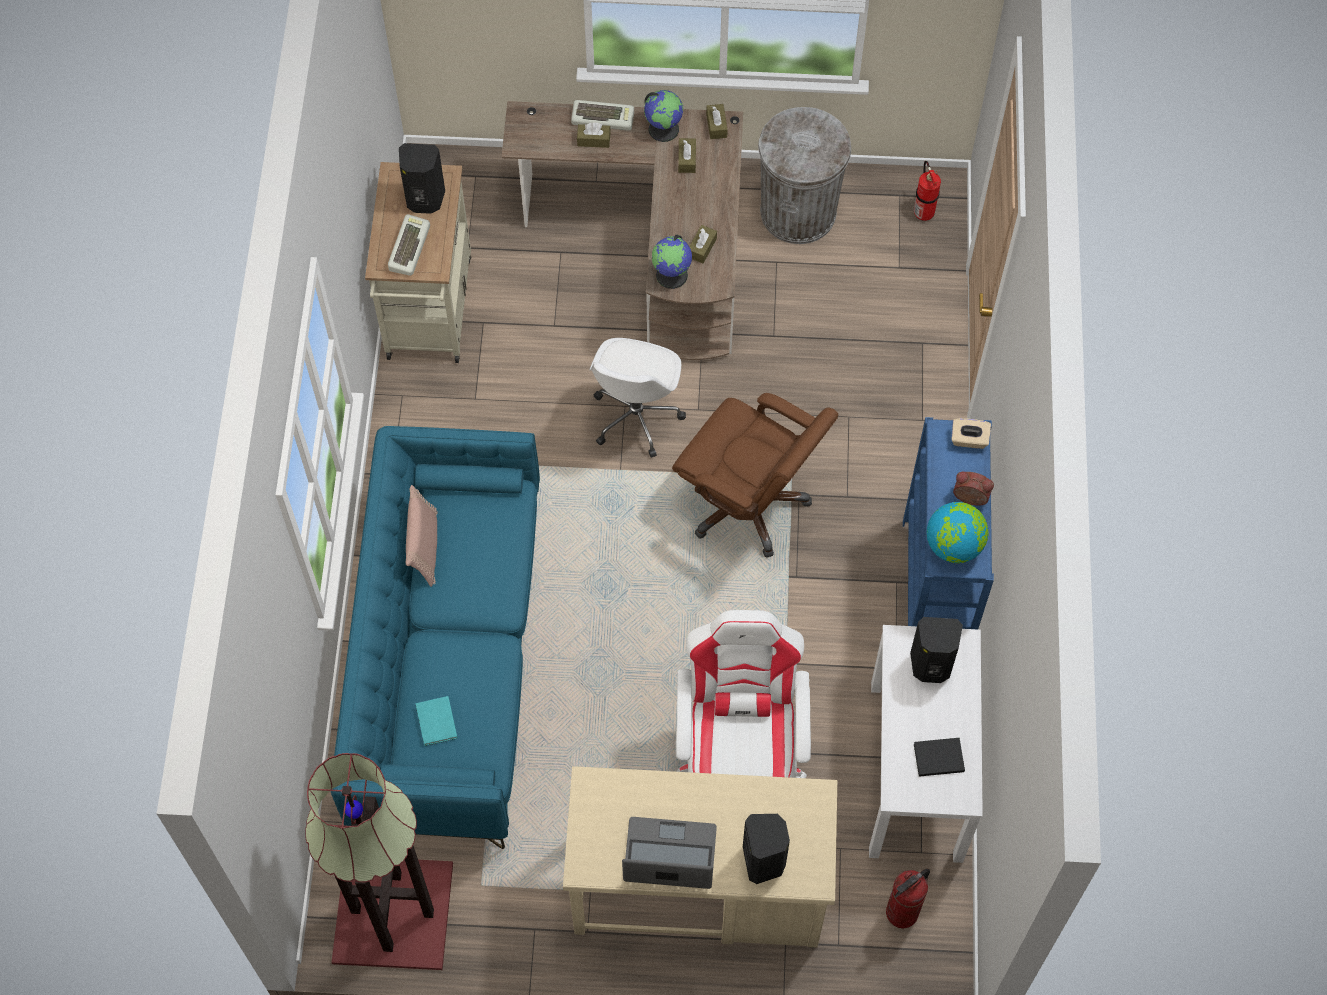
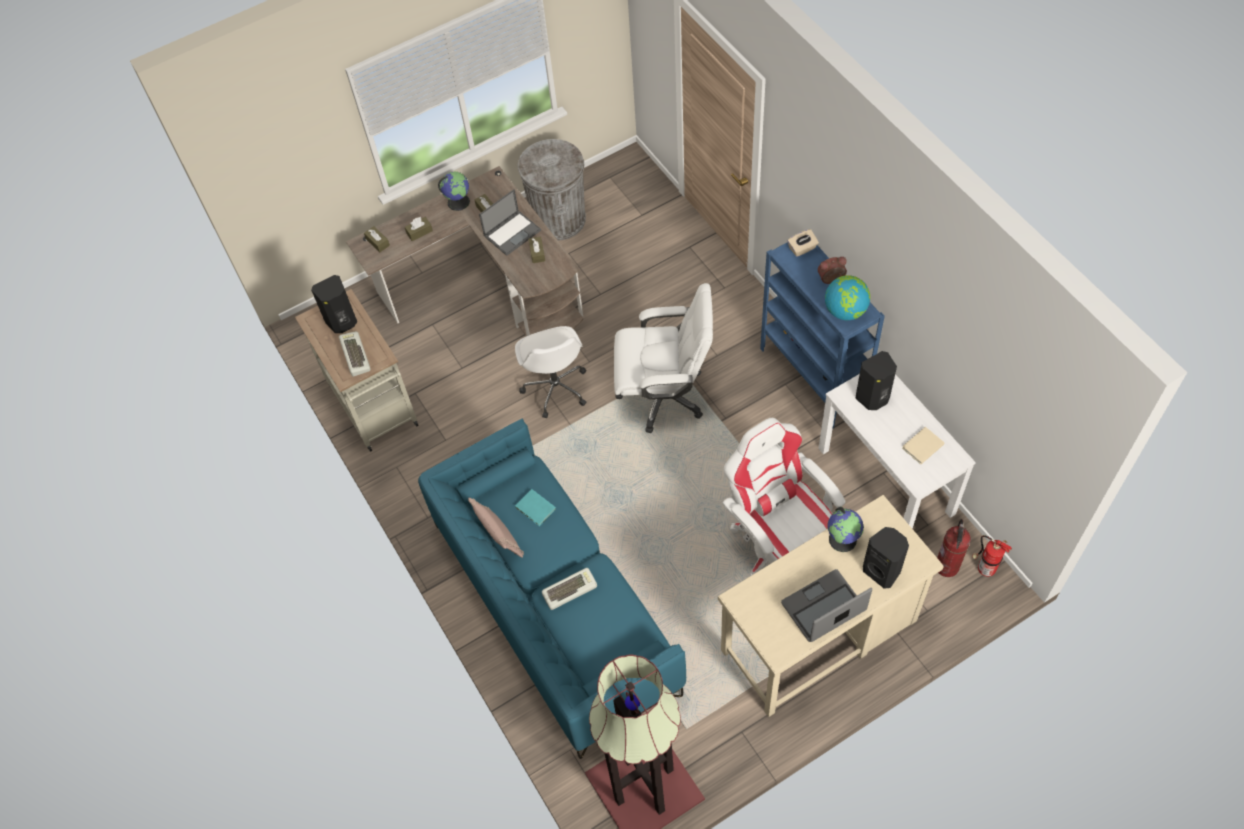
camera: 30 degrees left, 5 degrees down
turquoise book [415,696,458,746] -> turquoise book moved to [515,489,556,526]
keyboard [571,100,634,131] -> keyboard moved to [542,568,597,610]
globe [652,235,692,289] -> globe moved to [827,507,864,552]
brown office chair [672,393,838,558] -> white office chair [614,283,713,433]
brown tissue box [706,104,728,139] -> brown tissue box moved to [364,226,390,252]
fire extinguisher [914,161,941,221] -> fire extinguisher moved to [972,535,1012,577]
black book [914,738,965,777] -> beige book [902,427,945,464]
none -> laptop [479,189,541,256]

